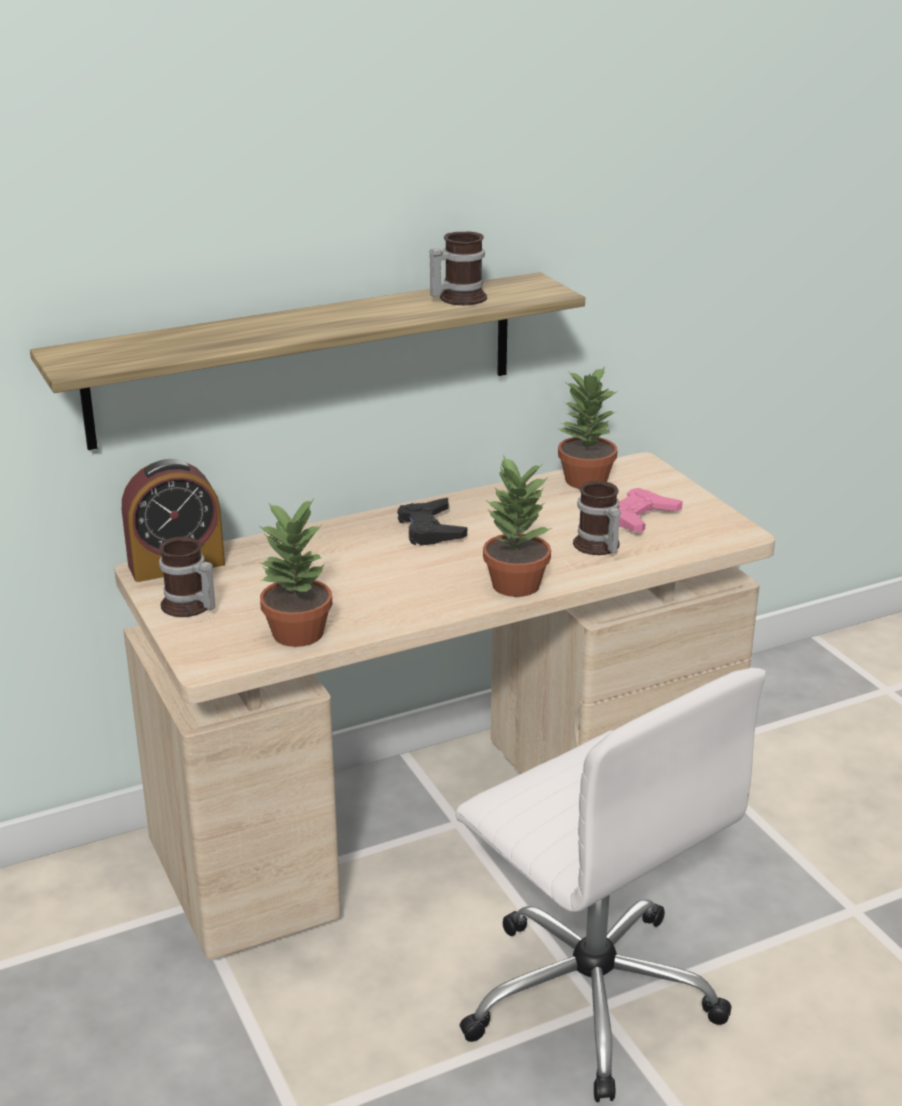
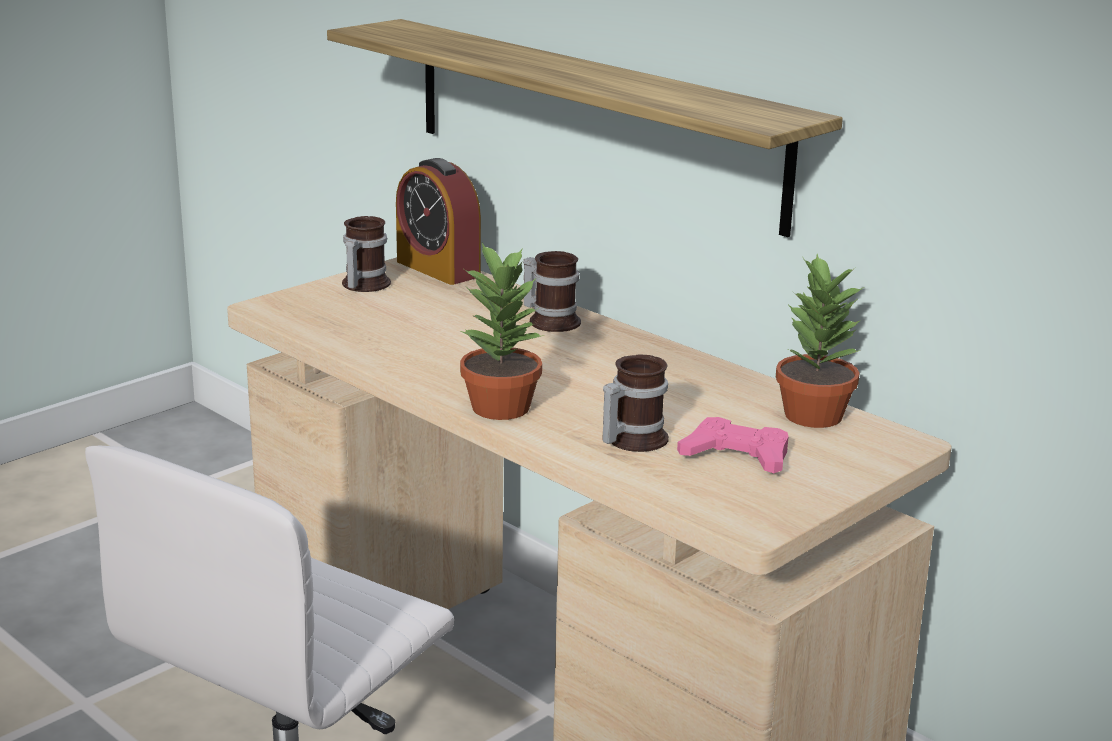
camera: 70 degrees right, 5 degrees down
potted plant [258,499,333,647] -> none
black game controller [398,498,467,545] -> none
mug [429,231,487,305] -> mug moved to [523,251,581,332]

